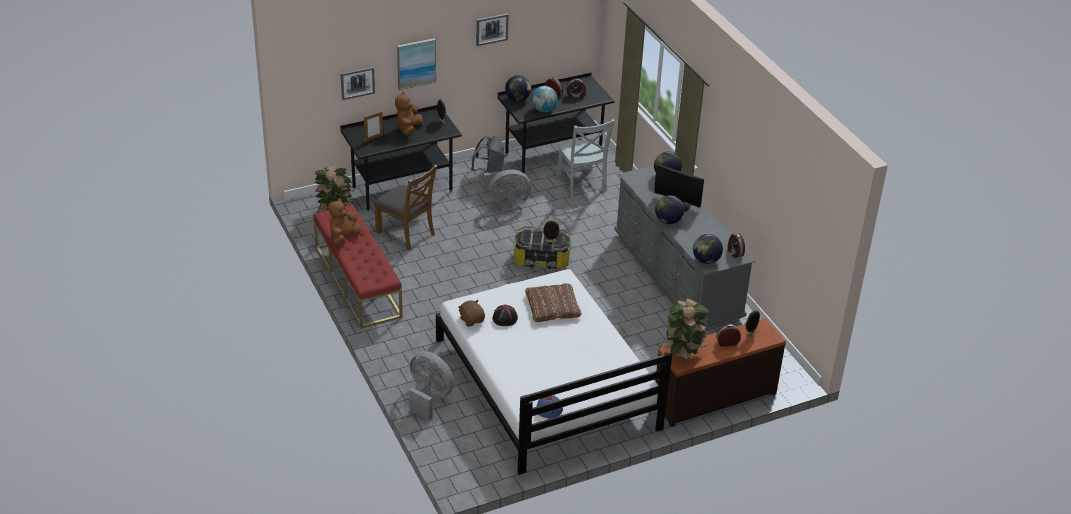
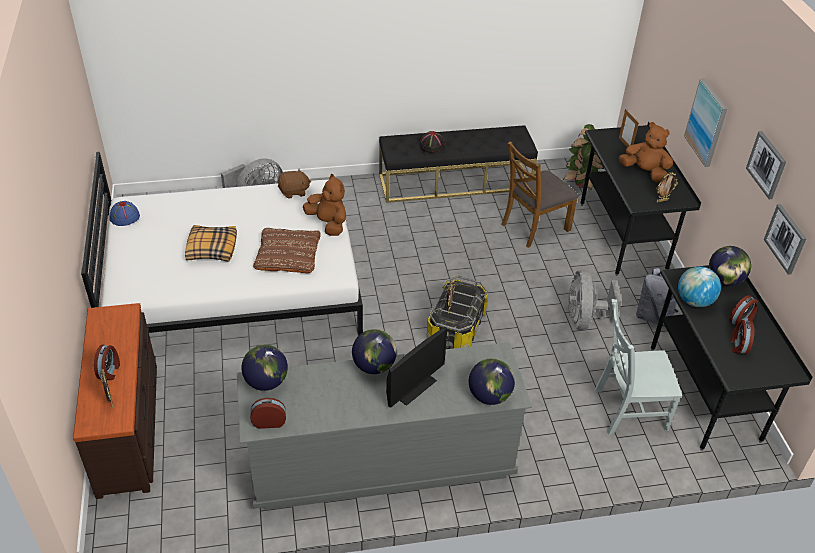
camera: 105 degrees right, 5 degrees up
red bench [314,205,403,328] -> black bench [379,125,538,203]
brown plush toy [328,198,361,245] -> brown plush toy moved to [303,174,346,236]
picture [340,67,375,100] -> picture moved to [764,204,806,275]
black hat [493,305,518,326] -> black hat moved to [419,131,445,153]
potted plant [660,299,709,361] -> none
none -> pillow [185,225,237,262]

